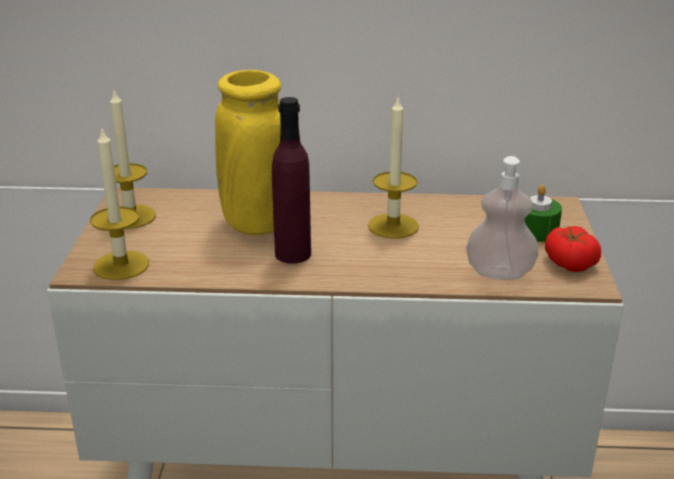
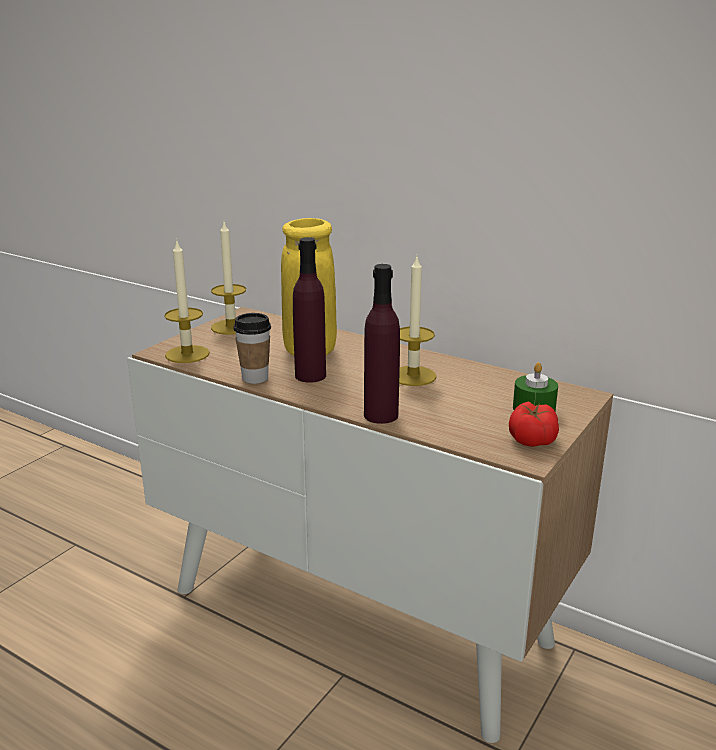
camera: 30 degrees right, 5 degrees down
soap dispenser [466,156,539,280] -> none
none -> cup [233,313,271,384]
none -> purple bottle [364,264,400,424]

